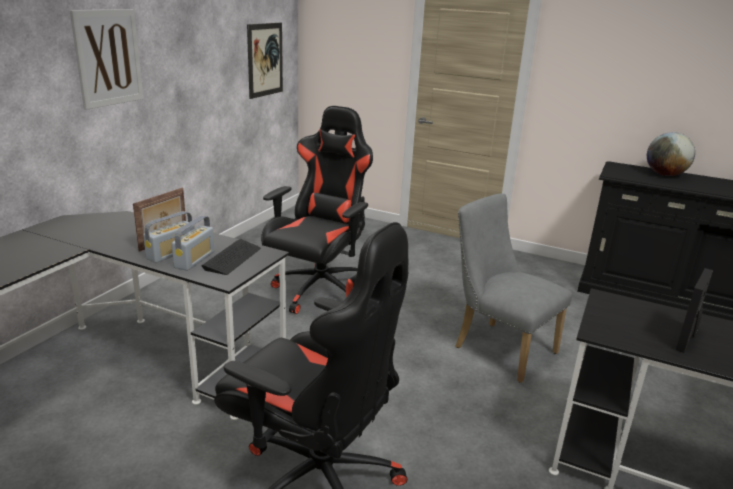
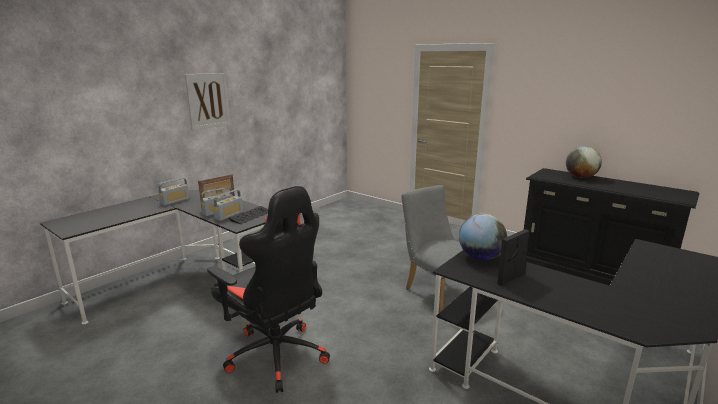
camera: 15 degrees right, 5 degrees down
picture [247,23,283,99] -> none
black office chair [261,106,373,314] -> none
none -> radio [158,178,190,205]
none -> globe [459,214,507,260]

